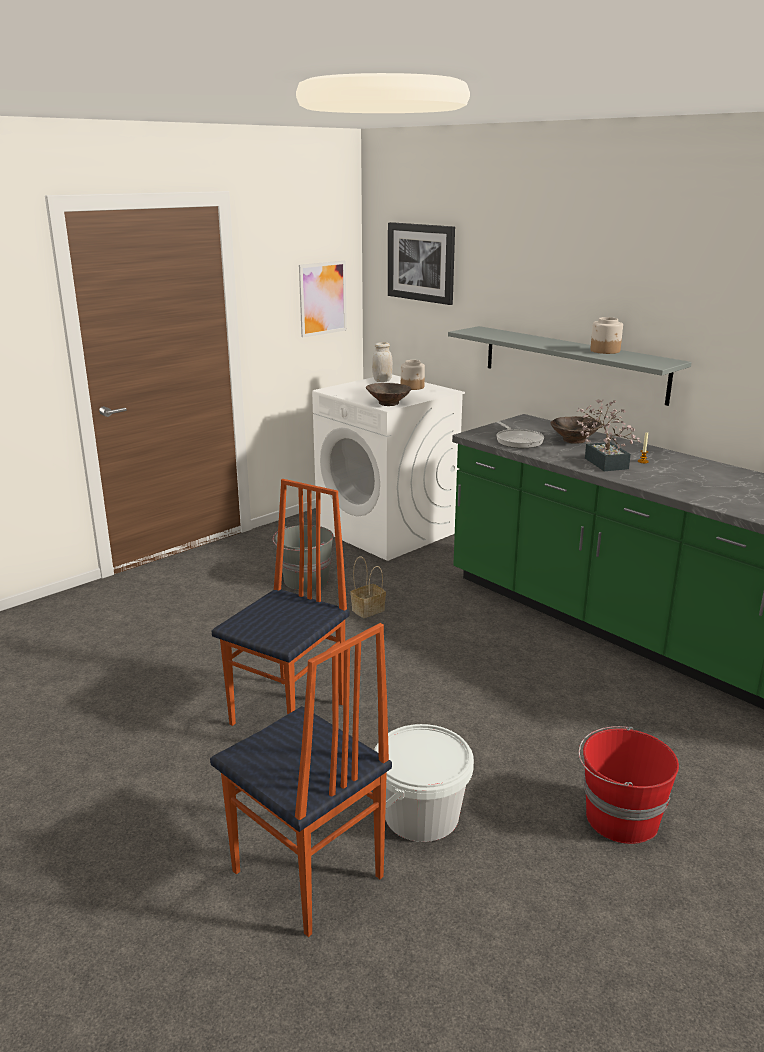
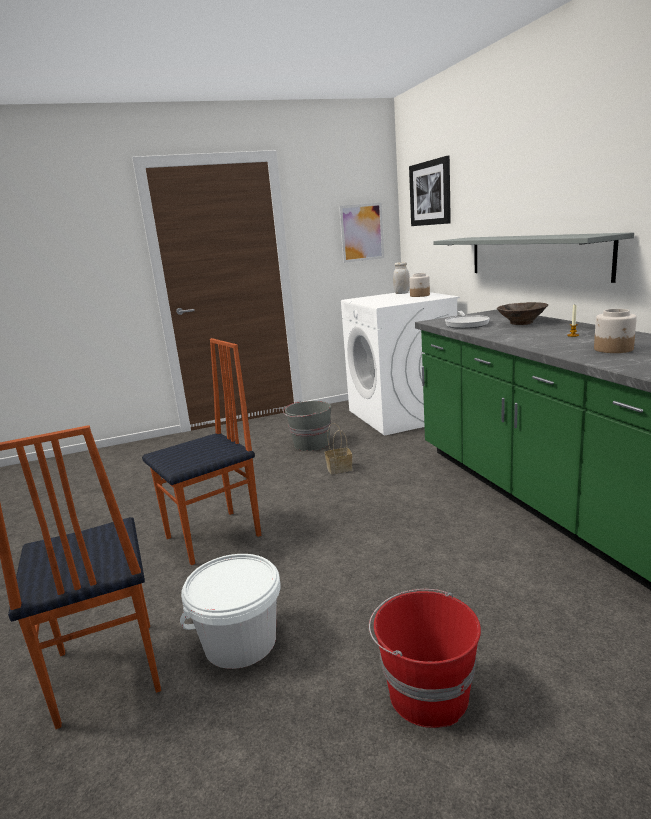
camera: 25 degrees right, 5 degrees down
brown bowl [366,383,411,406] -> none
potted plant [576,399,641,471] -> none
jar [590,317,623,354] -> jar moved to [594,309,637,353]

